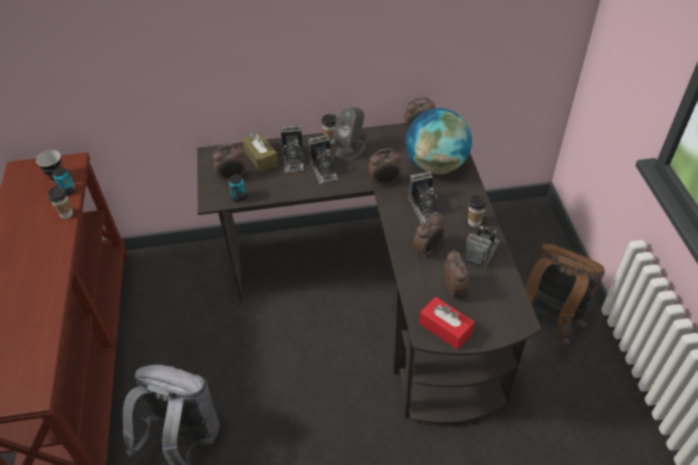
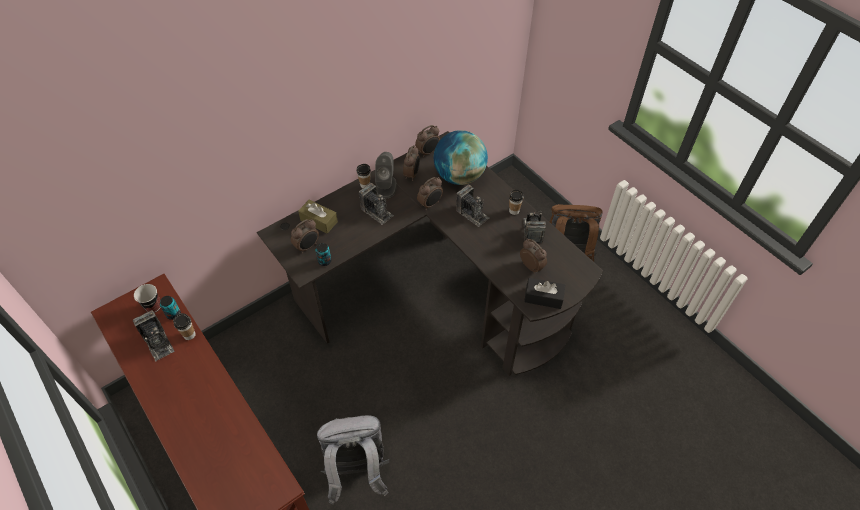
camera: 30 degrees left, 5 degrees up
camera [281,125,304,173] -> camera moved to [133,310,174,361]
alarm clock [413,213,444,258] -> alarm clock moved to [403,145,420,181]
red tissue box [419,297,475,350] -> black tissue box [524,278,565,309]

